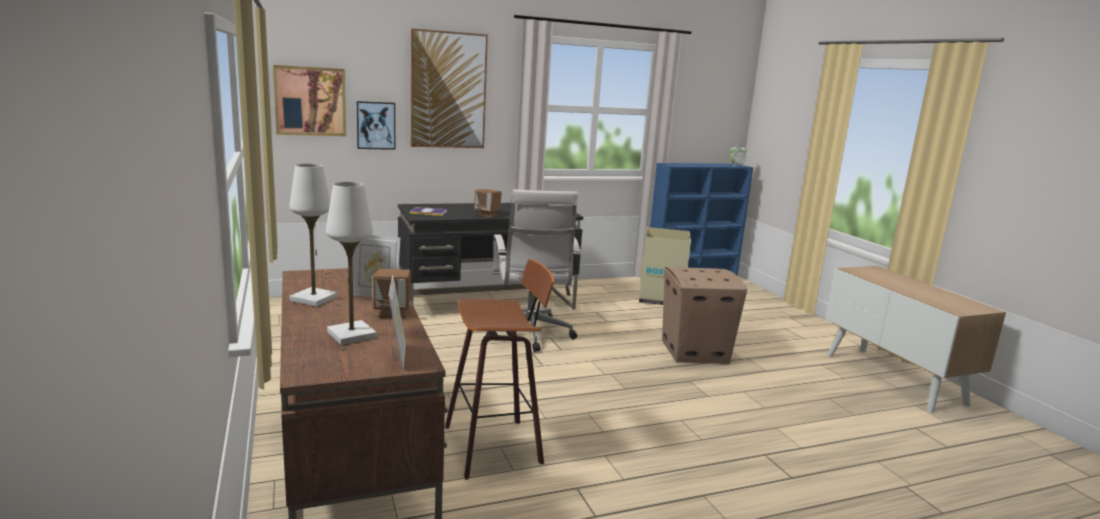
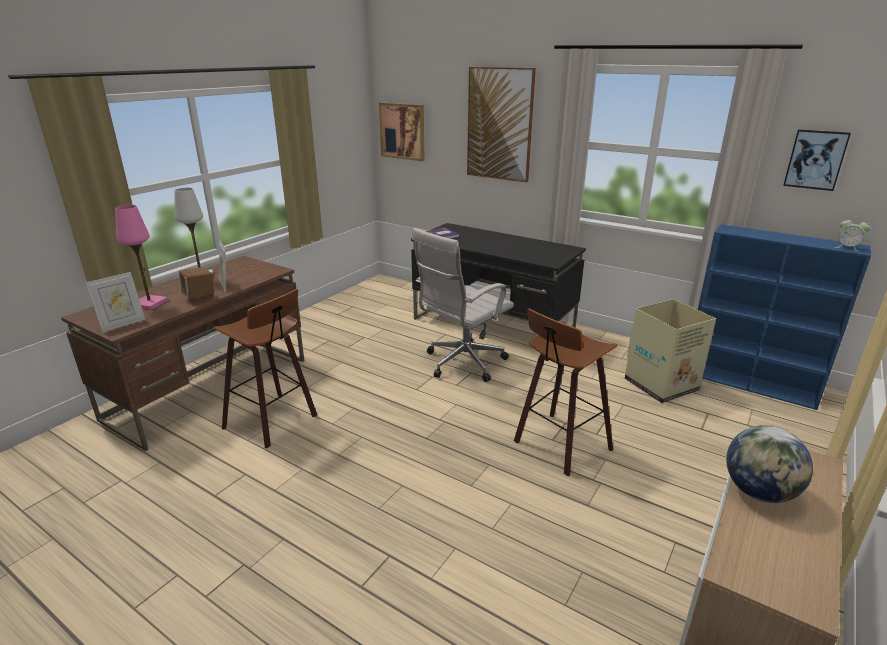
camera: 55 degrees right, 10 degrees up
white table lamp [326,182,377,345] -> pink table lamp [115,205,168,310]
picture [357,101,395,150] -> picture moved to [783,129,851,191]
brown speaker [474,189,502,217] -> none
cardboard box [662,267,747,364] -> stool [514,309,617,477]
none -> globe [726,425,813,503]

